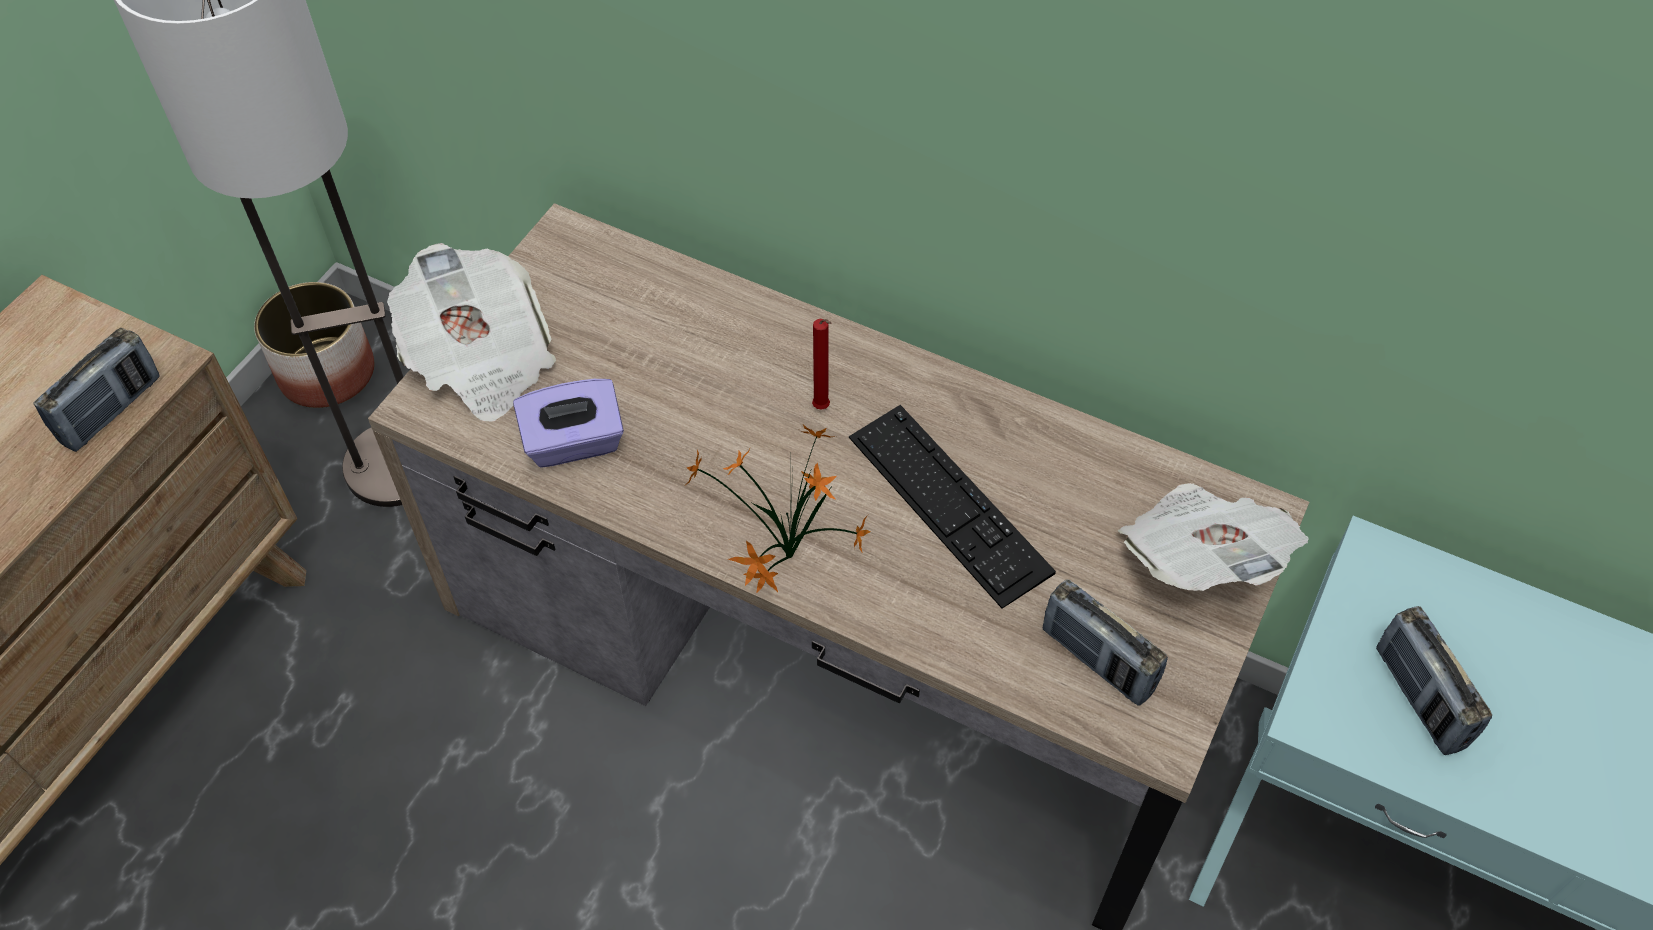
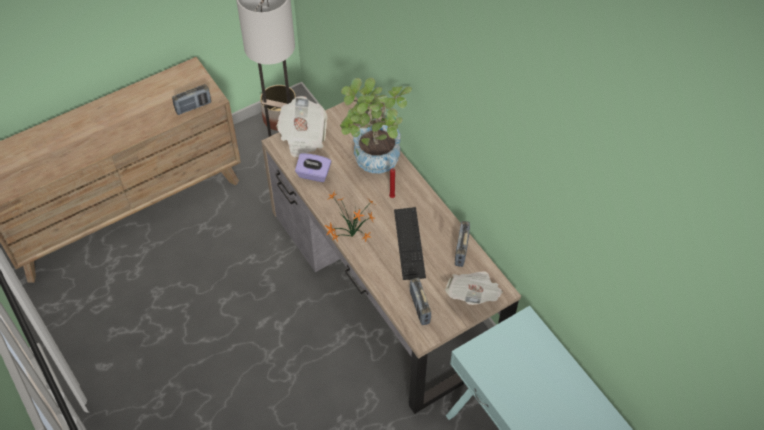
camera: 30 degrees right, 0 degrees up
radio [1376,606,1492,755] -> radio moved to [455,221,470,267]
none -> potted plant [340,78,412,173]

